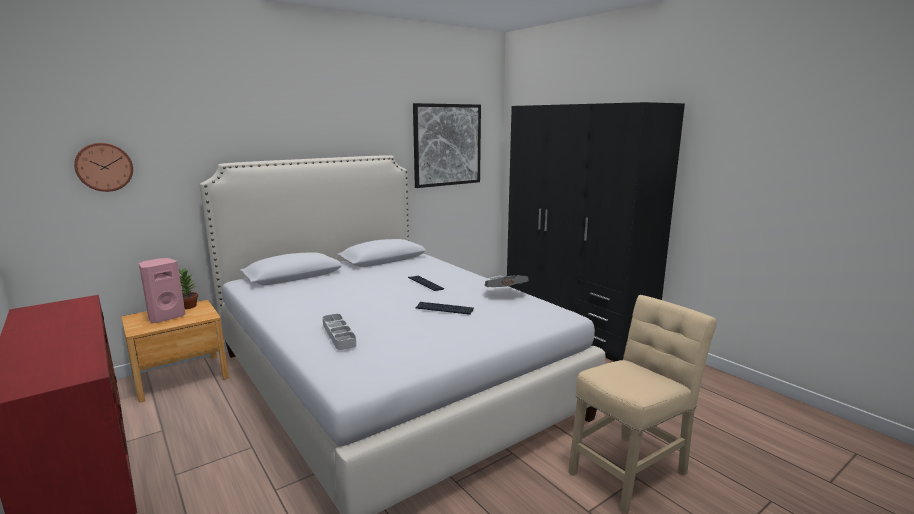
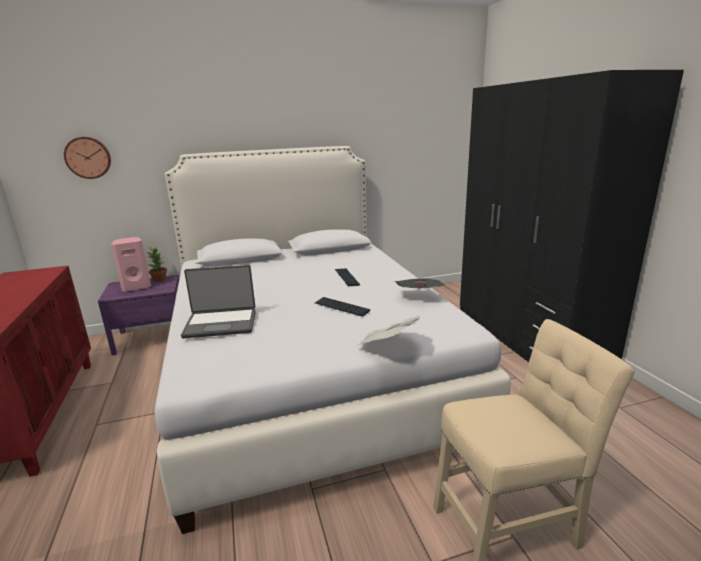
camera: 20 degrees right, 5 degrees up
brown nightstand [121,300,229,403] -> purple nightstand [98,275,179,355]
grey tray [323,314,356,350] -> laptop [181,265,256,339]
picture [413,103,481,188] -> none
none -> newspaper [358,315,420,345]

